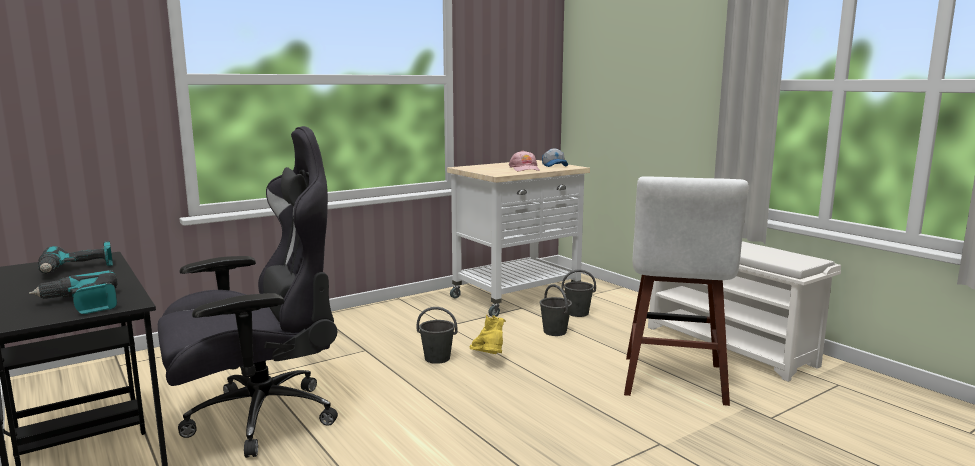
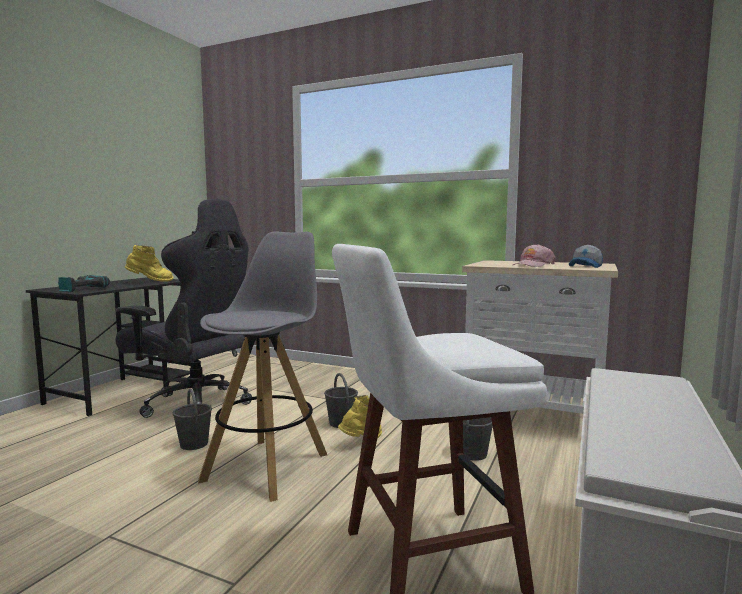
camera: 60 degrees right, 5 degrees down
power drill [38,241,113,274] -> yellow boot [125,245,173,282]
grey bucket [561,270,596,317] -> grey bucket moved to [172,389,212,450]
none -> grey stool [198,231,327,502]

